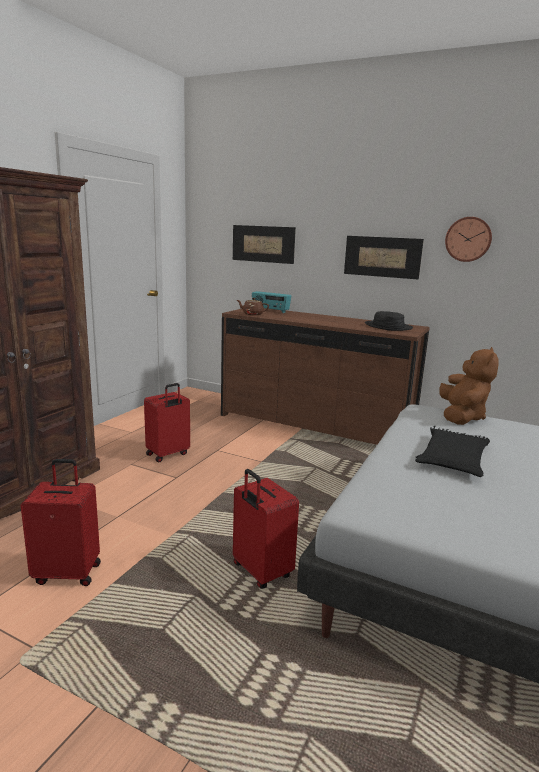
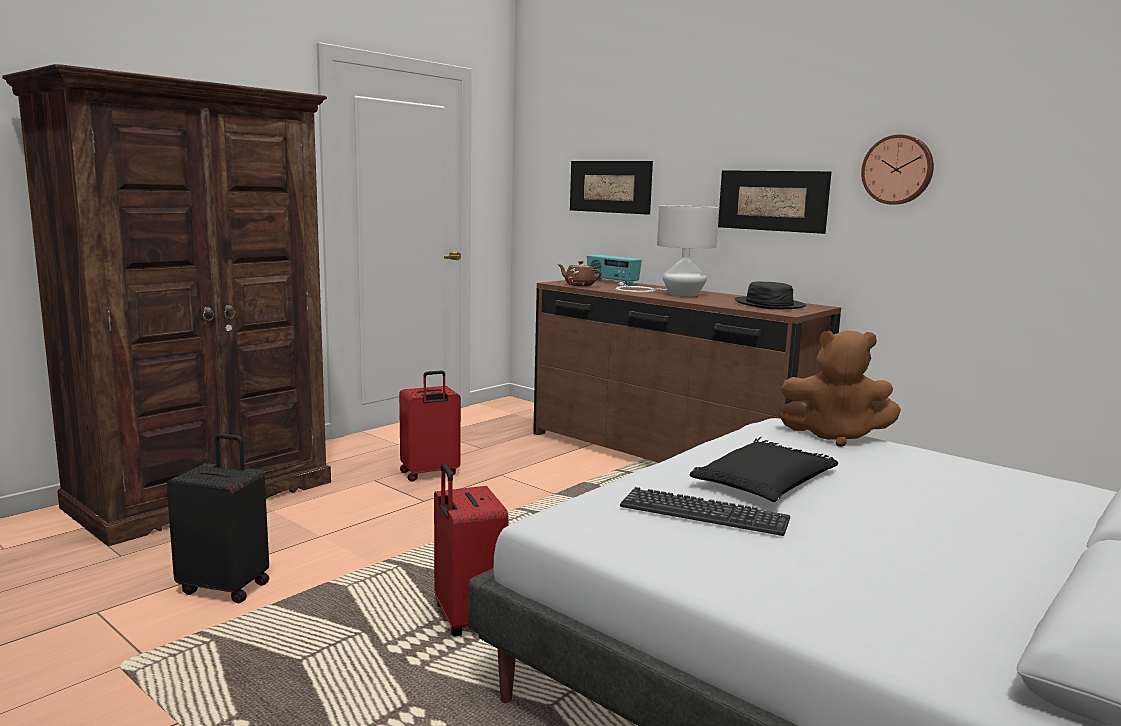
camera: 15 degrees right, 5 degrees down
red suitcase [21,459,101,586] -> black suitcase [167,434,269,603]
brown plush toy [439,347,499,425] -> brown plush toy turned 75 degrees clockwise [778,330,901,447]
none -> white table lamp [616,205,719,297]
none -> keyboard [620,487,790,536]

